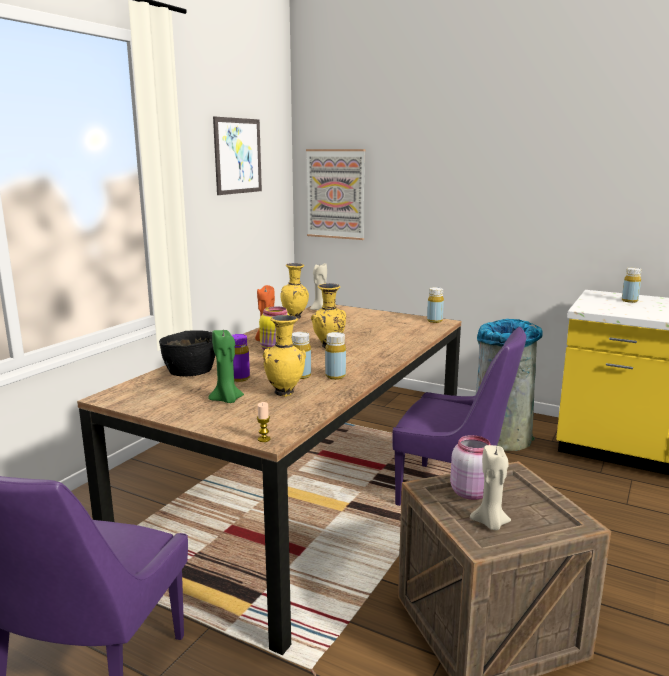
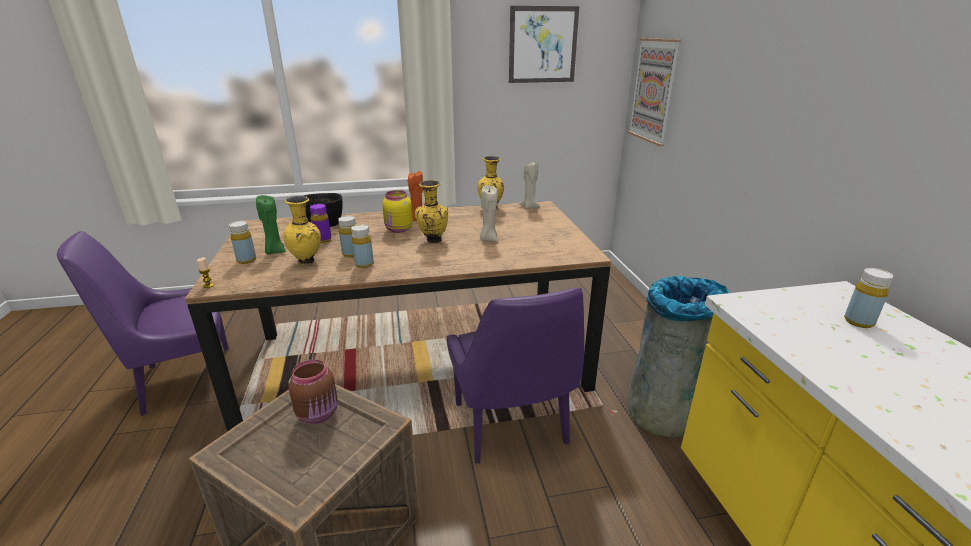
camera: 50 degrees right, 10 degrees up
yellow bottle [427,287,444,323] -> yellow bottle moved to [229,221,256,264]
pink jar [450,435,491,500] -> brown jar [288,359,338,424]
beige candle [470,445,511,530] -> beige candle moved to [480,185,498,241]

